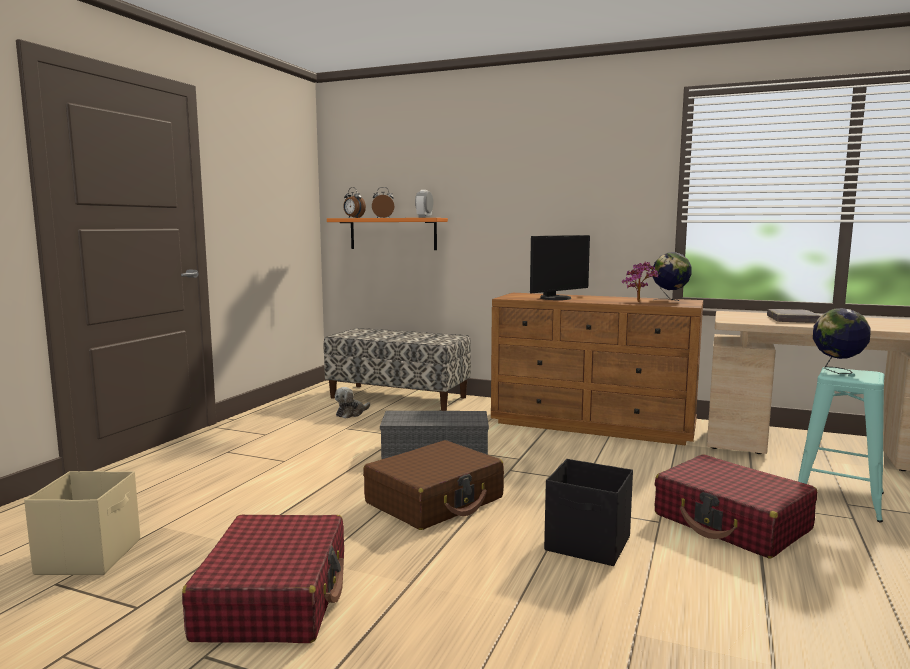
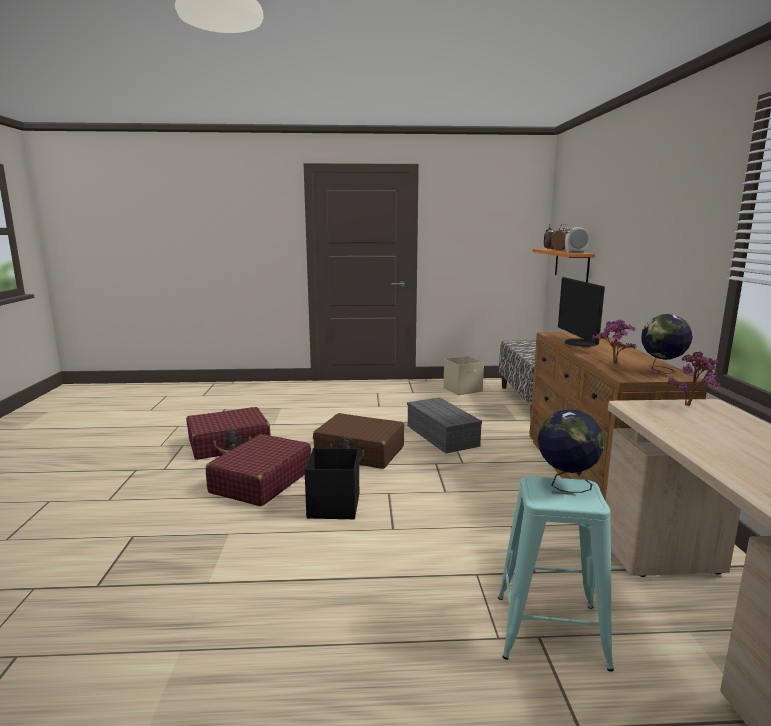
camera: 65 degrees right, 5 degrees up
beige storage box [24,471,140,575] -> beige storage box moved to [443,356,484,395]
plush toy [335,387,370,419] -> none
monitor [530,235,590,300] -> monitor turned 60 degrees clockwise [558,277,605,347]
red suitcase [655,454,817,559] -> red suitcase moved to [206,434,311,506]
grey book [767,309,821,323] -> none
none -> potted plant [667,352,721,406]

